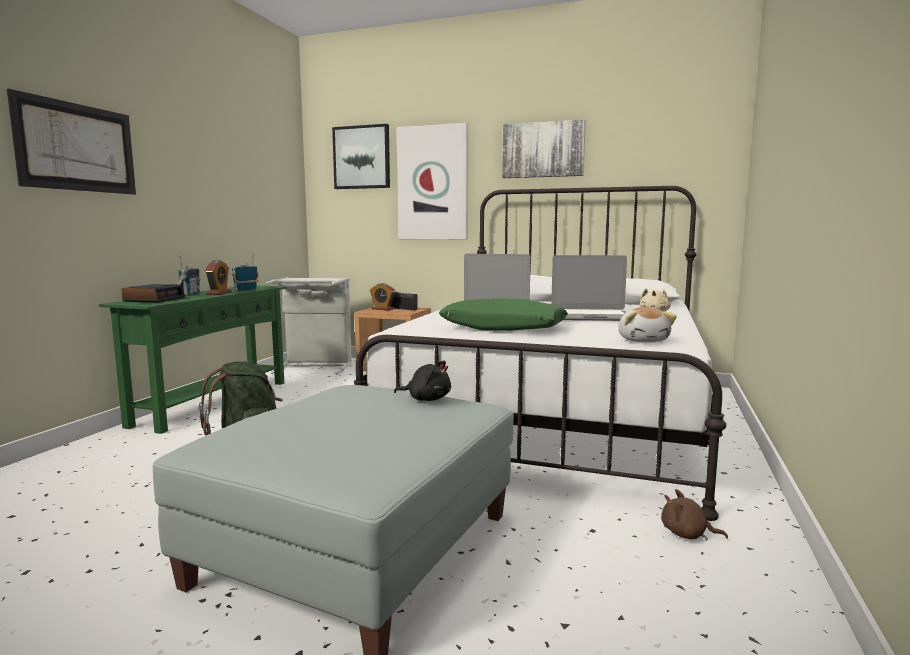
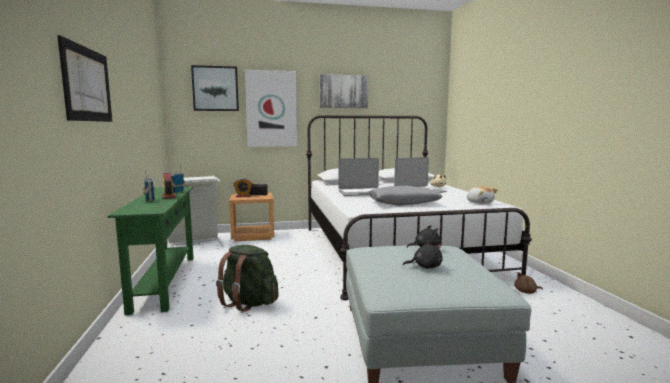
camera: 30 degrees left, 0 degrees up
alarm clock [122,284,185,302] -> none
green pillow [439,298,568,331] -> grey pillow [368,186,443,206]
none -> black plush toy [403,241,443,269]

